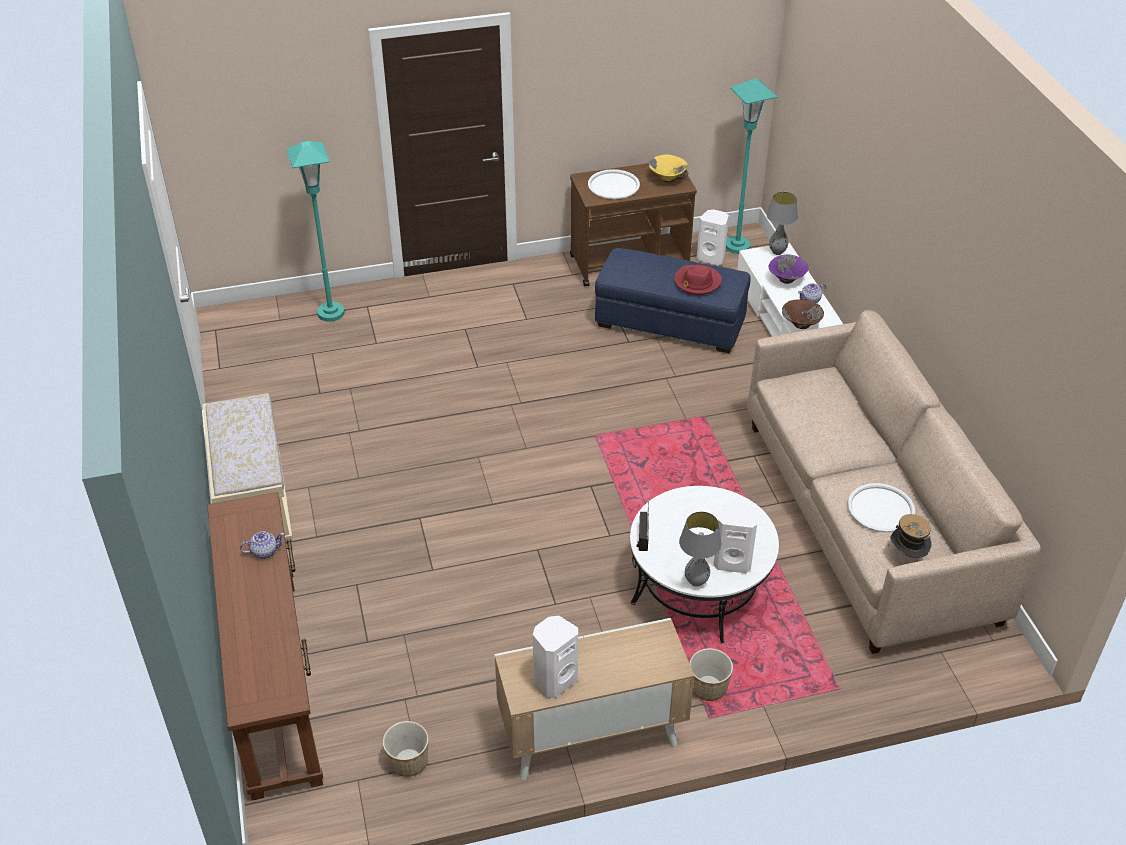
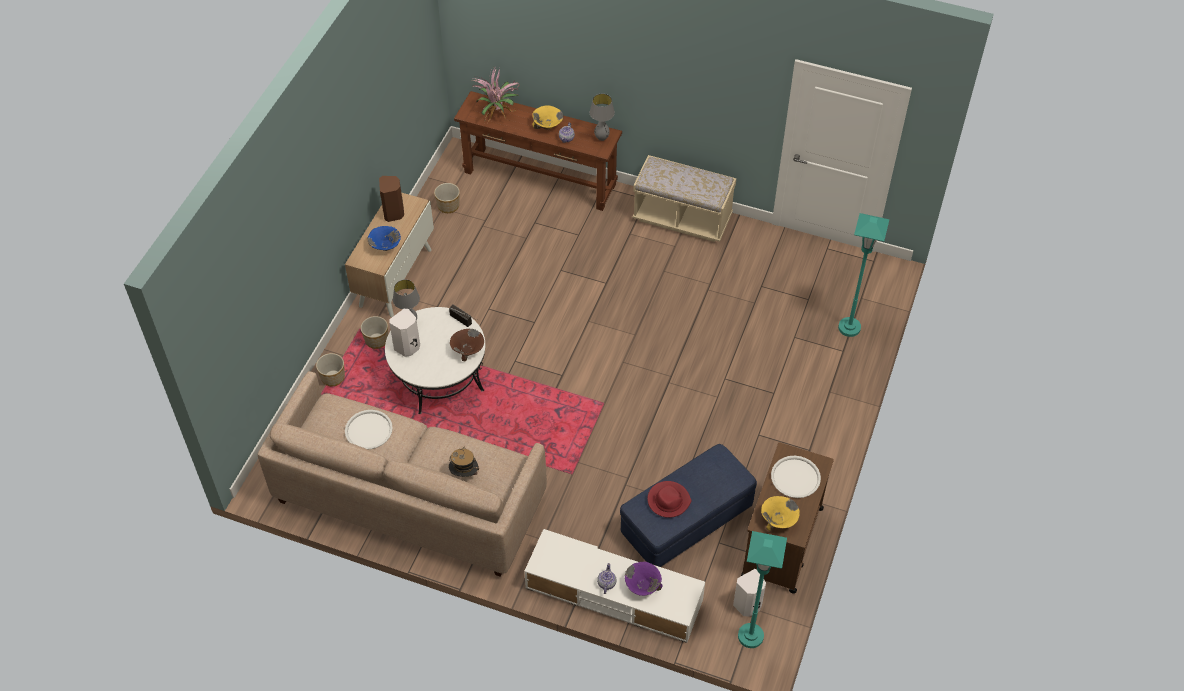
camera: 125 degrees right, 10 degrees up
white speaker [533,616,578,698] -> brown speaker [379,176,404,222]
grey table lamp [767,192,798,255] -> grey table lamp moved to [590,94,615,141]
brown bowl [782,299,824,329] -> brown bowl moved to [450,329,484,361]
hat [890,514,932,558] -> hat moved to [449,446,479,477]
none -> planter [316,353,345,386]
none -> blue bowl [368,226,401,251]
none -> potted plant [472,68,519,123]
none -> yellow bowl [532,105,563,130]

